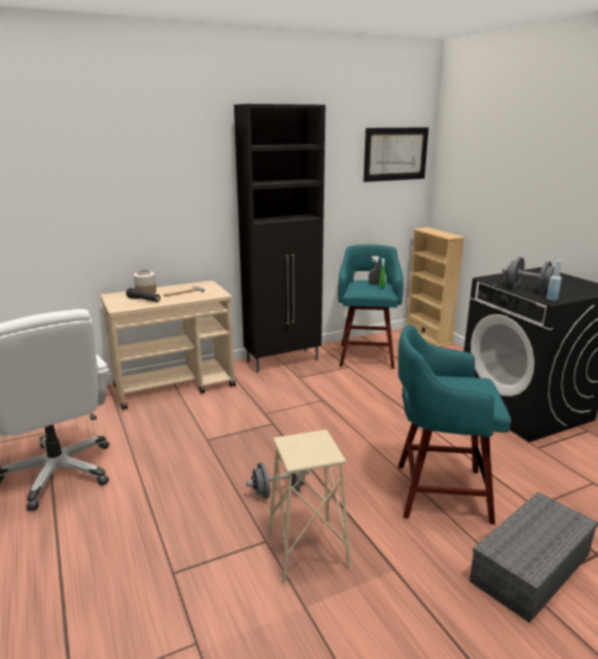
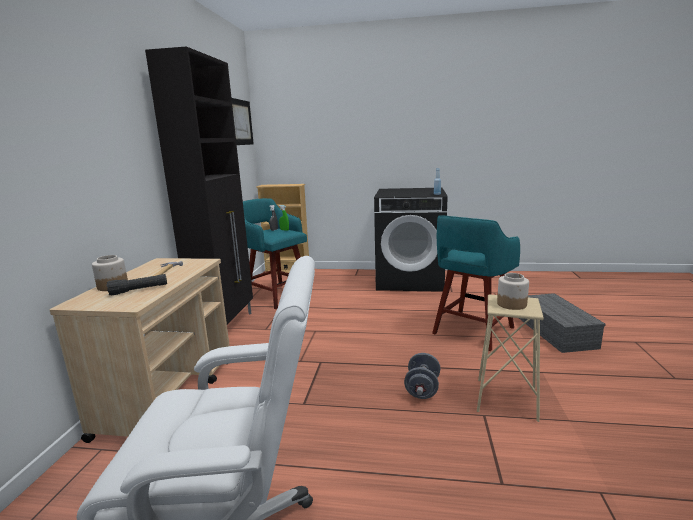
camera: 55 degrees left, 5 degrees down
grey dumbbell [502,257,562,292] -> none
none -> jar [497,273,529,310]

